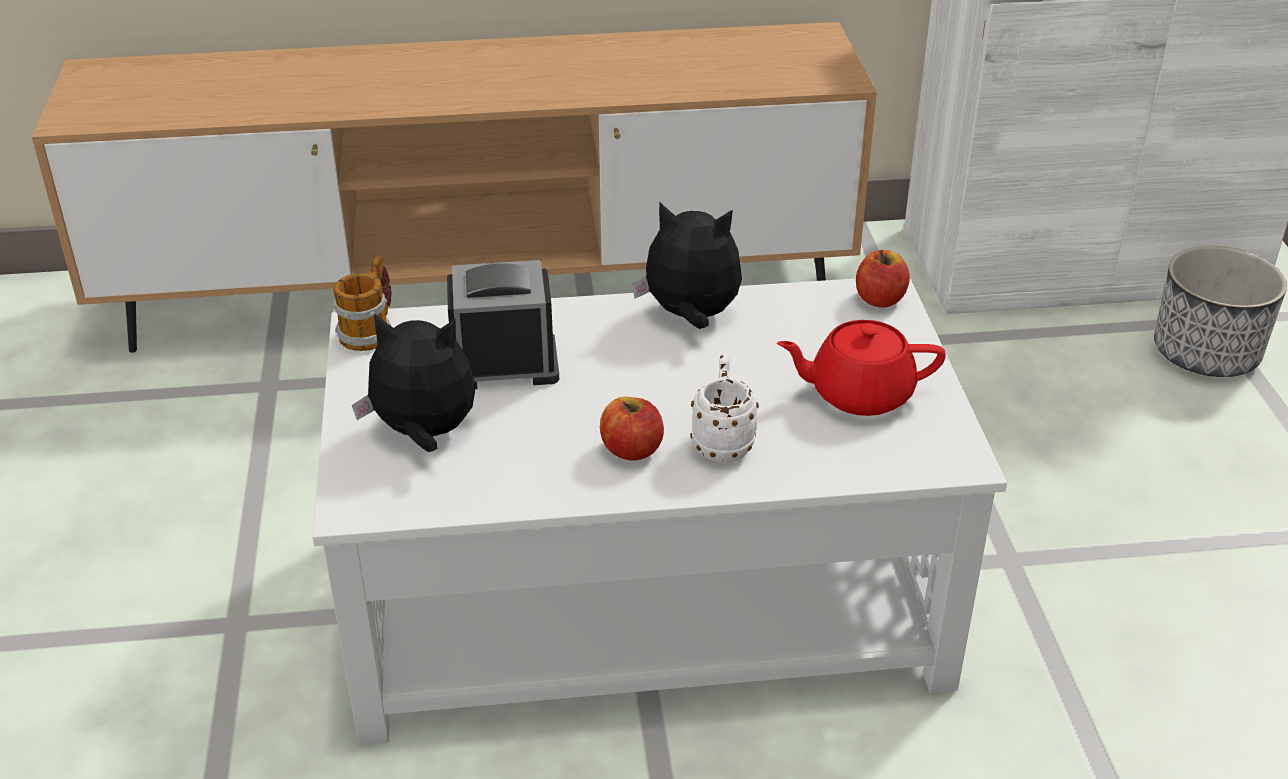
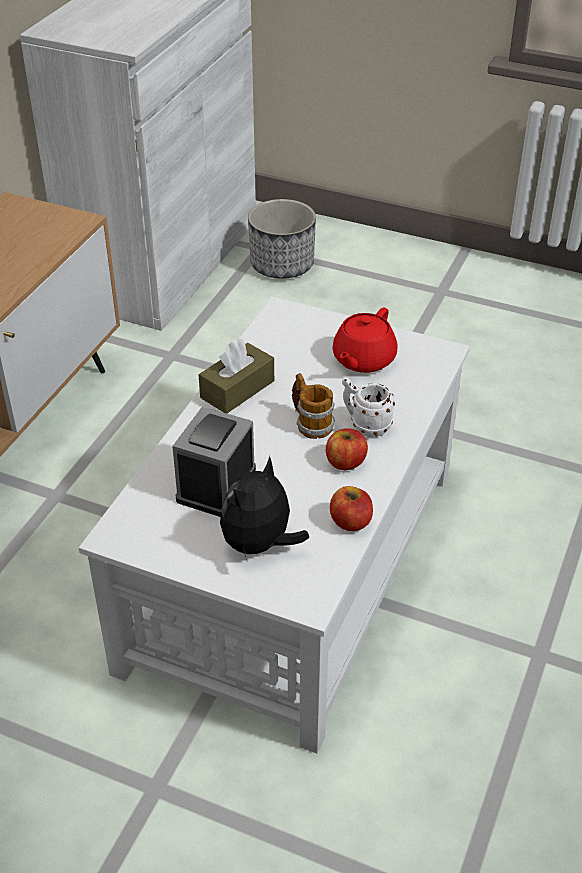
camera: 60 degrees left, 5 degrees up
mug [332,256,392,351] -> mug moved to [292,373,335,439]
plush toy [632,202,742,329] -> brown tissue box [199,339,274,413]
apple [856,250,910,308] -> apple moved to [330,486,373,531]

